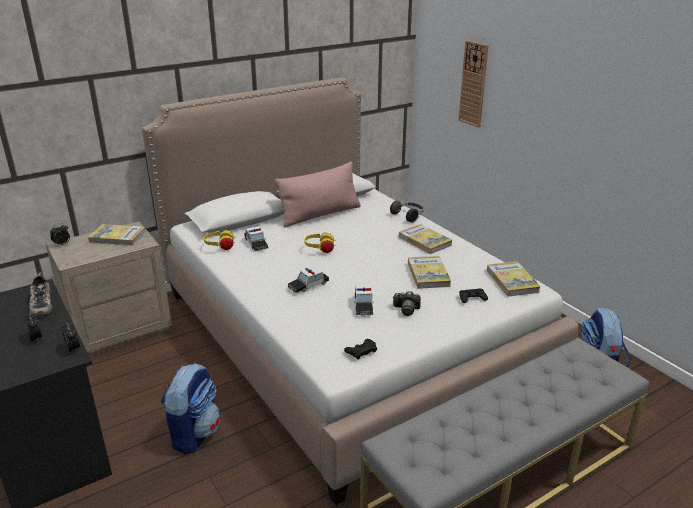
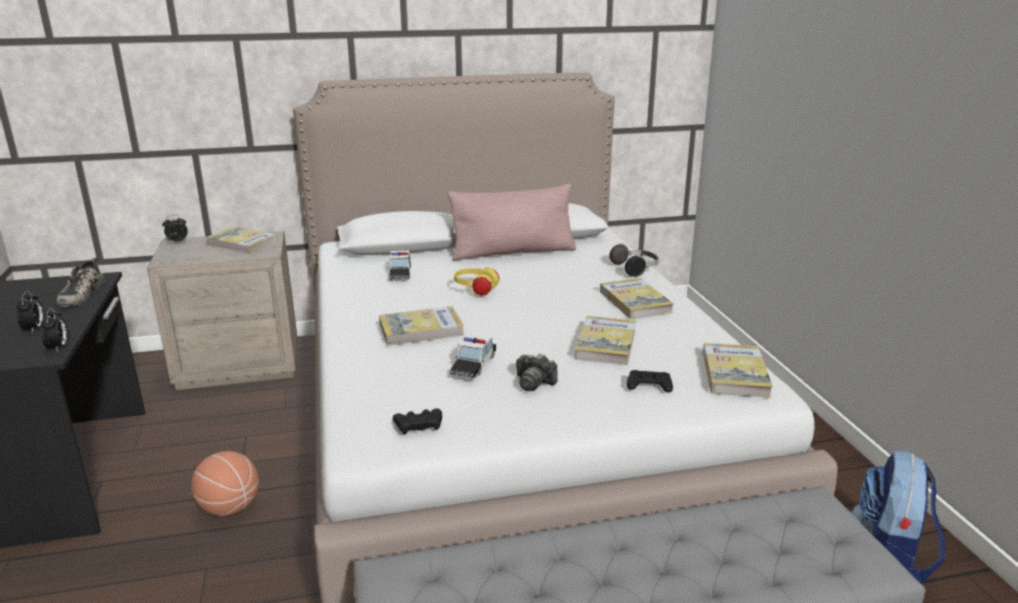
camera: 20 degrees right, 5 degrees down
backpack [161,363,220,455] -> basketball [191,451,259,516]
yellow headphones [204,230,236,250] -> none
toy car [288,266,329,293] -> book [379,306,464,346]
wall clock [459,40,489,128] -> none

